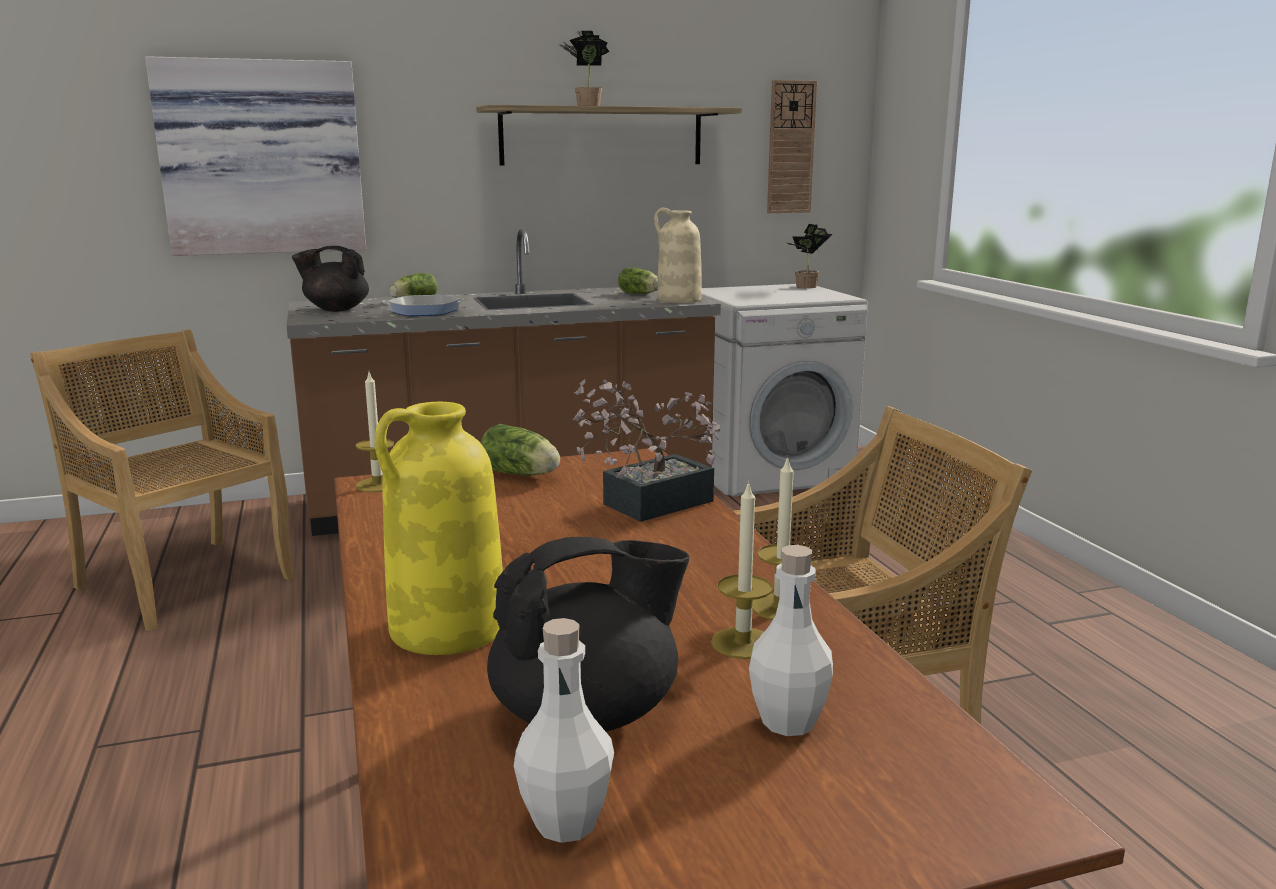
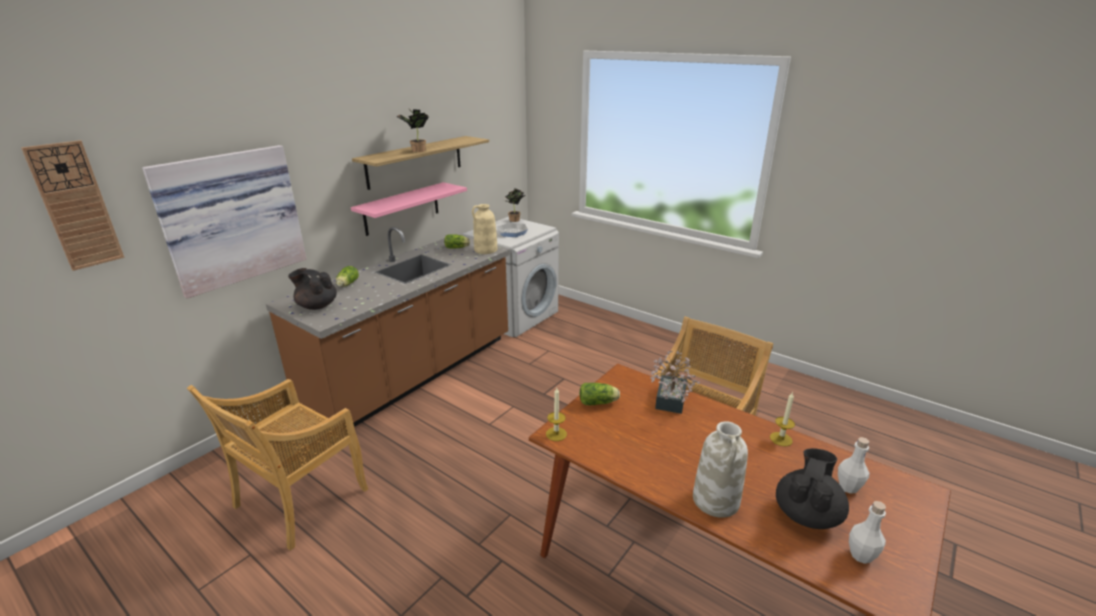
camera: 35 degrees left, 10 degrees up
beige chair [30,329,294,632] -> beige chair turned 60 degrees counterclockwise [187,379,368,551]
black teapot [292,246,369,312] -> black teapot turned 60 degrees clockwise [288,268,337,310]
yellow vase [375,402,503,655] -> white vase [693,421,748,518]
frying pan [382,295,465,316] -> frying pan moved to [497,223,528,237]
candle [711,480,773,659] -> none
wall clock [767,80,817,213] -> wall clock moved to [21,140,124,271]
none -> pink shelf [351,182,467,236]

